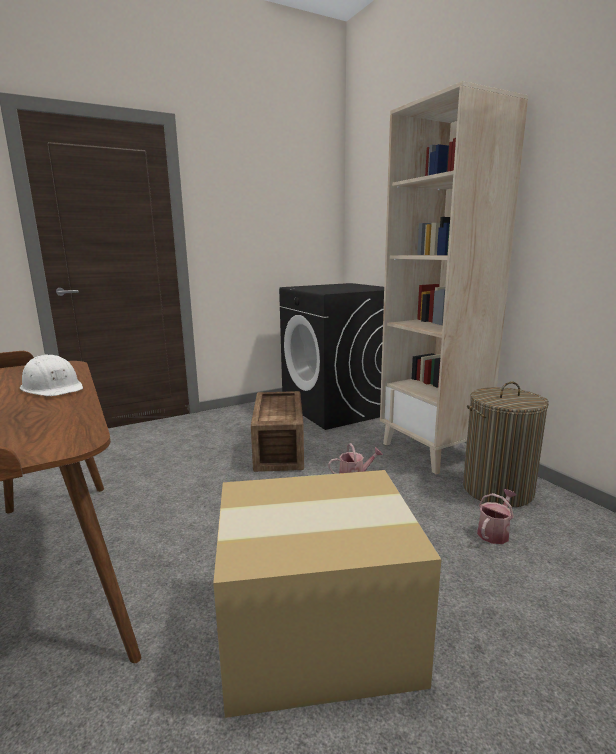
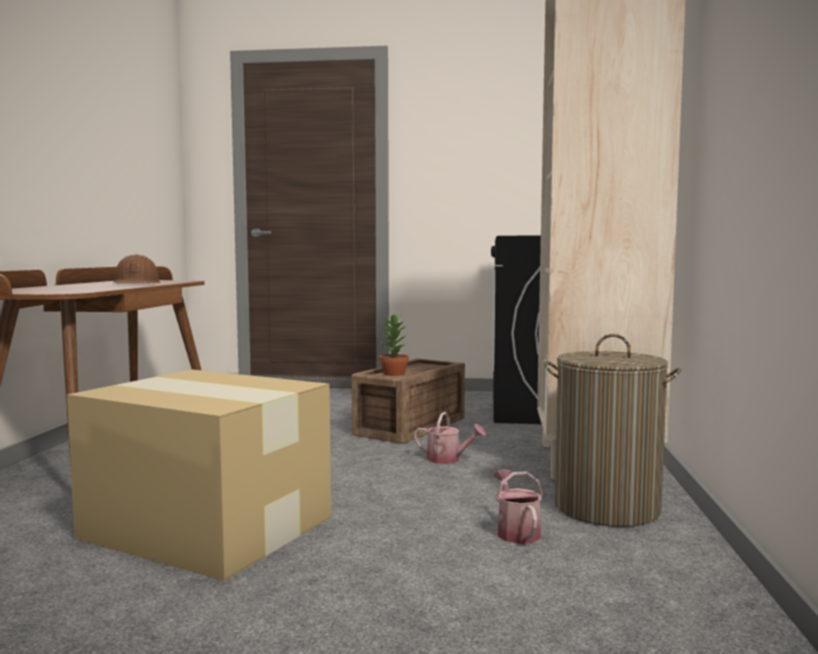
camera: 35 degrees right, 10 degrees down
white hard hat [20,354,83,396] -> brown hard hat [113,254,160,284]
watering can [477,489,517,544] -> watering can turned 90 degrees counterclockwise [493,469,543,544]
none -> potted plant [379,314,409,376]

